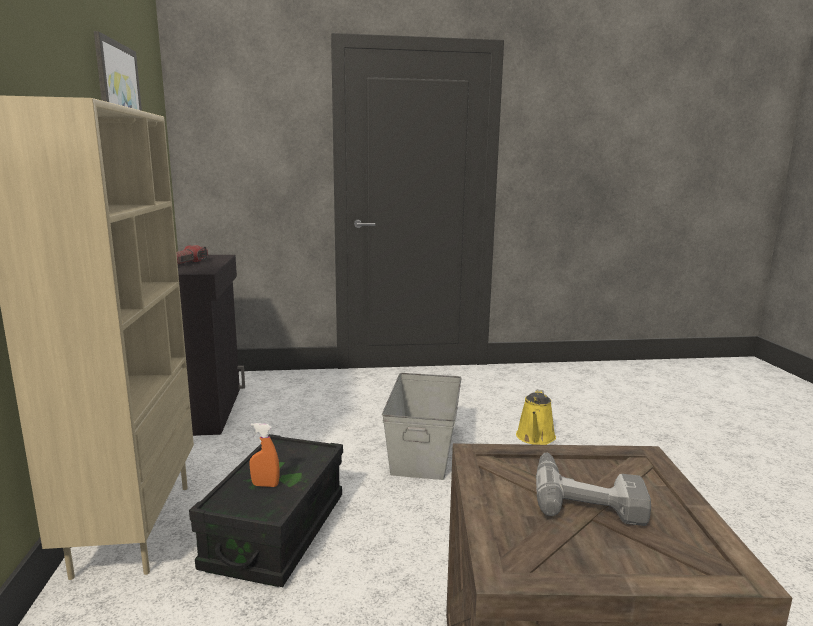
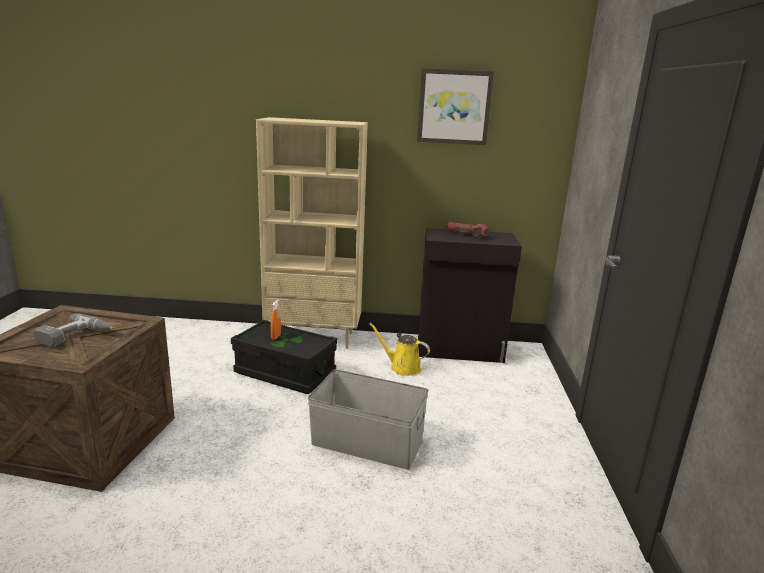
camera: 100 degrees right, 5 degrees up
yellow watering can [516,390,556,445] -> yellow watering can moved to [369,323,430,376]

